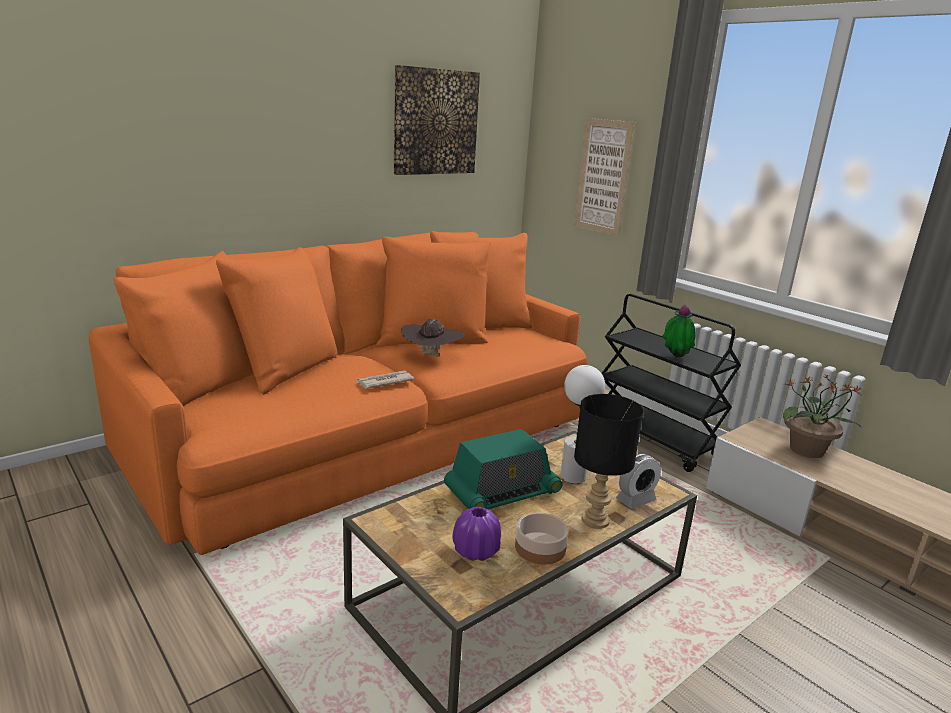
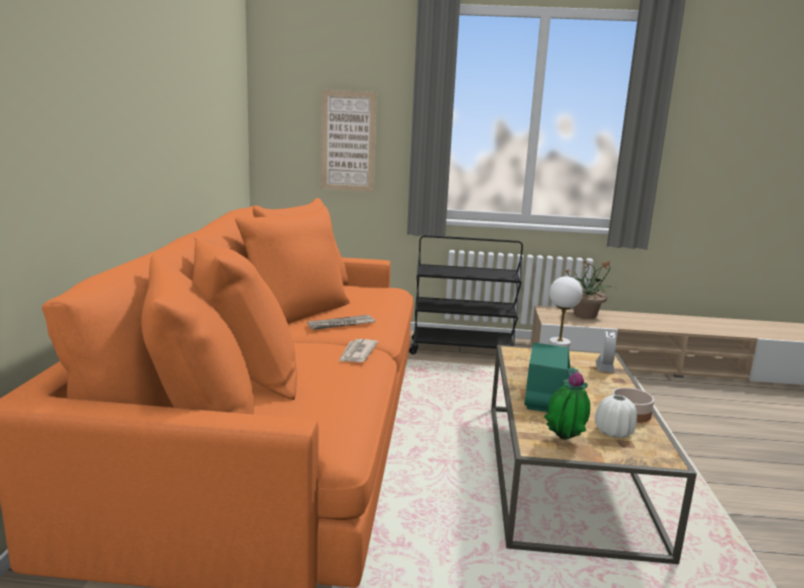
camera: 45 degrees left, 5 degrees down
picture [393,65,480,175] -> none
brown hat [401,319,464,356] -> newspaper [307,315,375,330]
purple vase [452,507,501,561] -> white vase [595,395,637,438]
black table lamp [574,394,644,529] -> none
potted plant [662,305,695,358] -> potted plant moved to [544,371,590,440]

